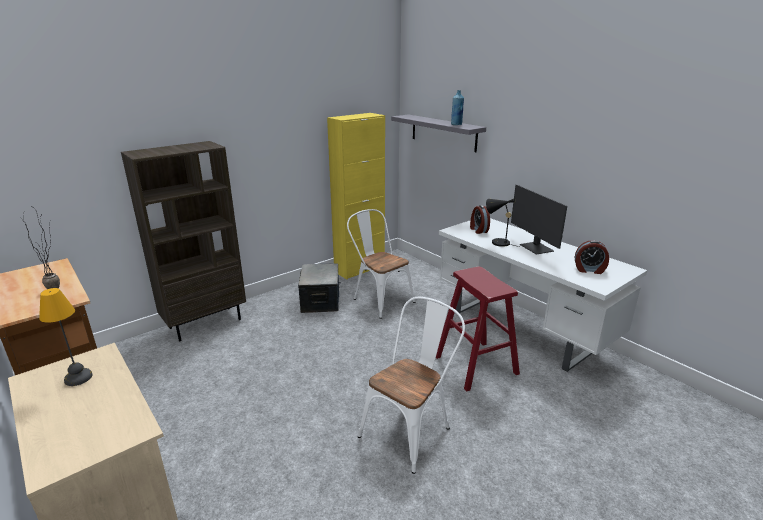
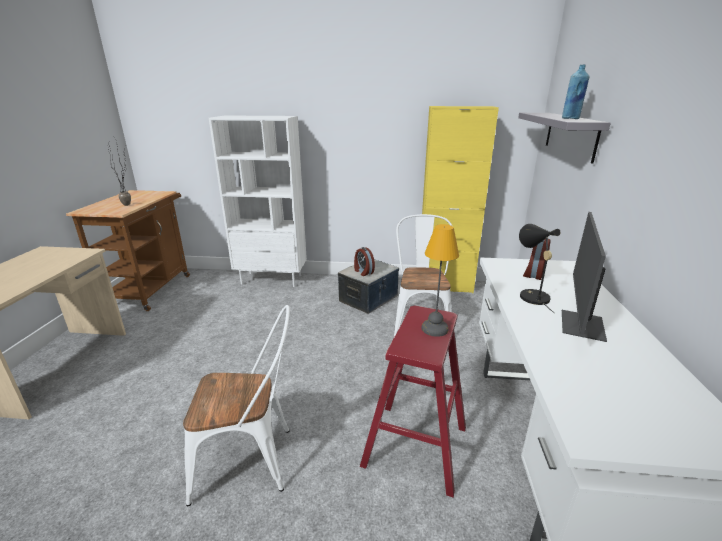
camera: 45 degrees right, 0 degrees up
table lamp [39,288,93,386] -> table lamp moved to [422,224,459,337]
brown bookcase [121,141,246,341] -> white bookcase [209,115,307,287]
alarm clock [574,240,609,274] -> alarm clock moved to [354,247,375,276]

